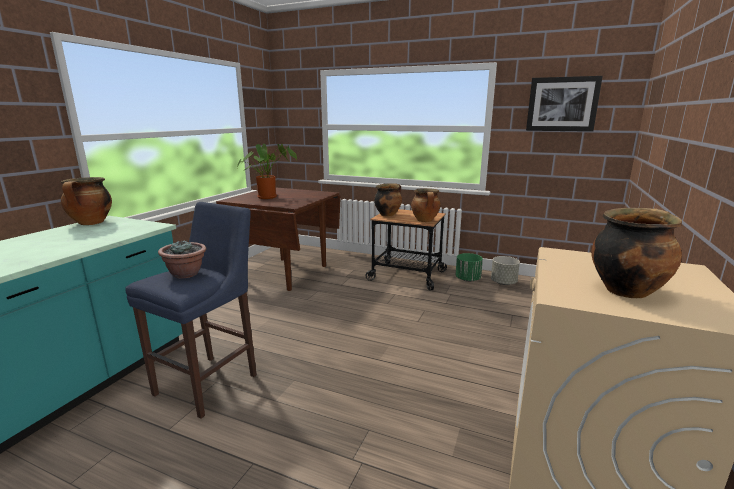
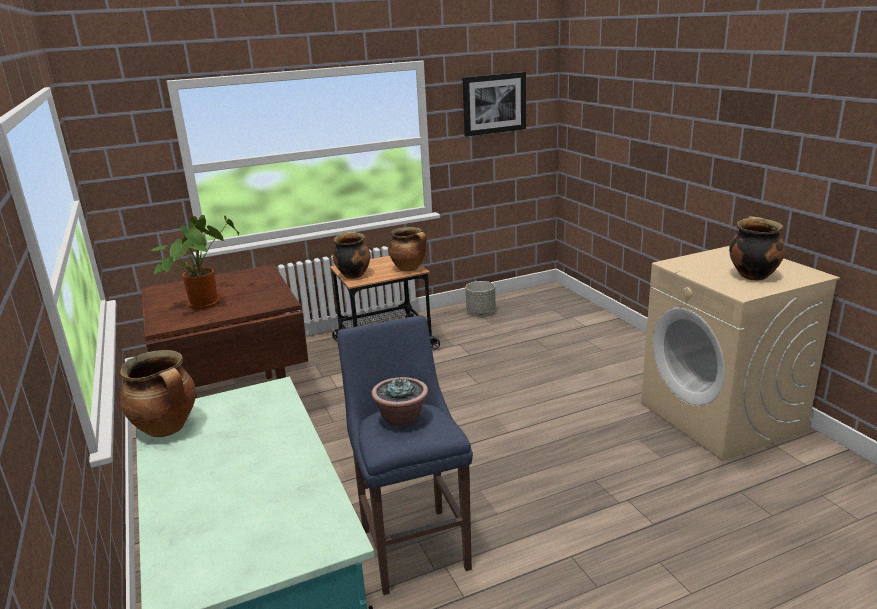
camera: 45 degrees left, 5 degrees up
green planter [456,253,483,282] -> none

